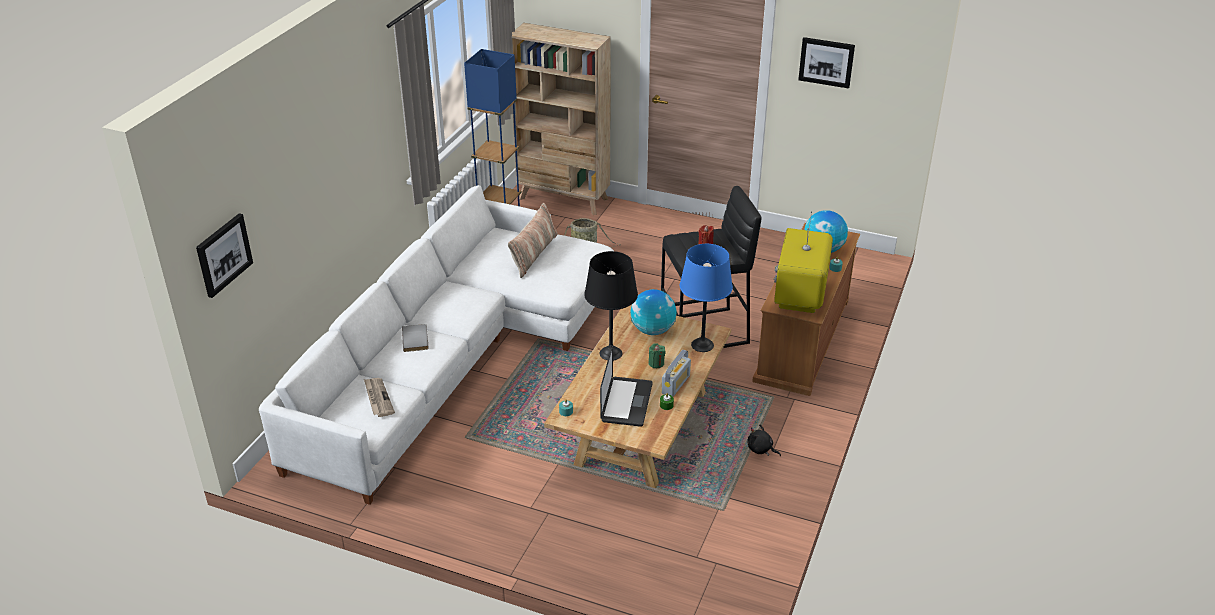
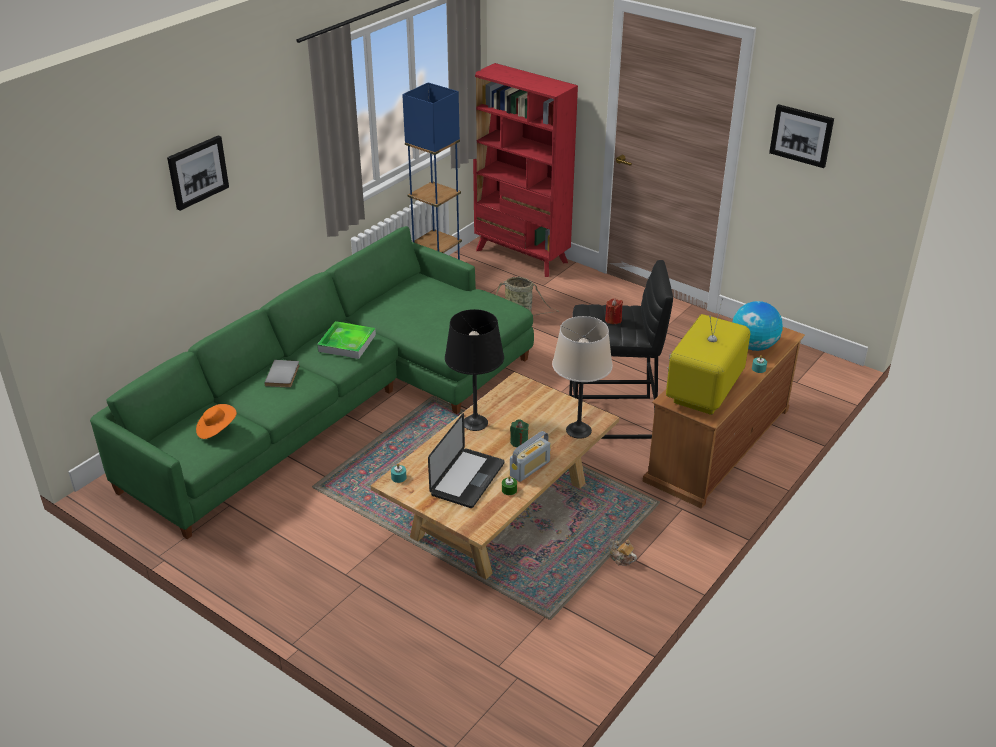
camera: 15 degrees right, 0 degrees up
picture [196,213,253,298] -> picture moved to [167,135,229,211]
white sofa [259,185,614,505] -> green sofa [90,226,534,539]
newspaper [364,378,395,417] -> orange hat [196,404,237,439]
pillow [508,203,557,278] -> none
beige bookcase [512,23,611,215] -> red bookcase [473,63,578,277]
globe [630,289,677,335] -> none
blue table lamp [680,244,733,352] -> beige table lamp [552,316,613,439]
black plush toy [747,425,781,456] -> teapot [609,539,637,566]
none -> tray [317,321,376,359]

